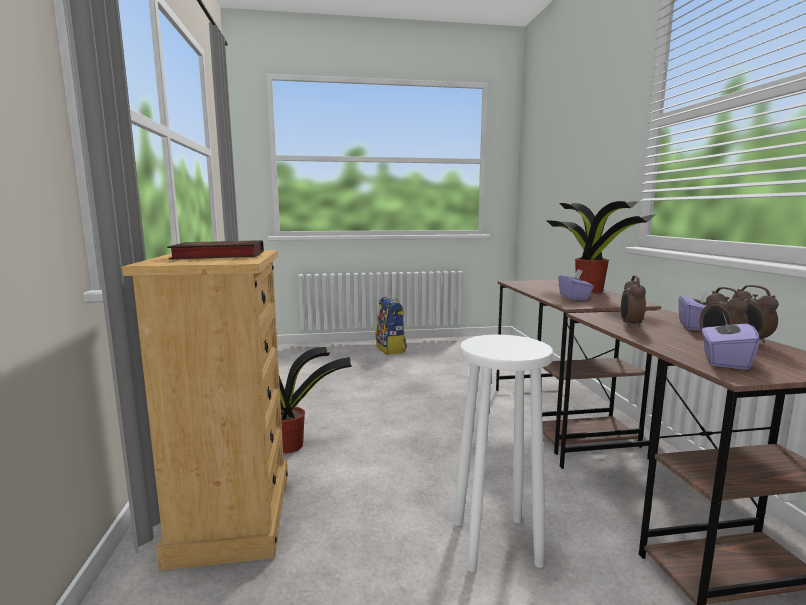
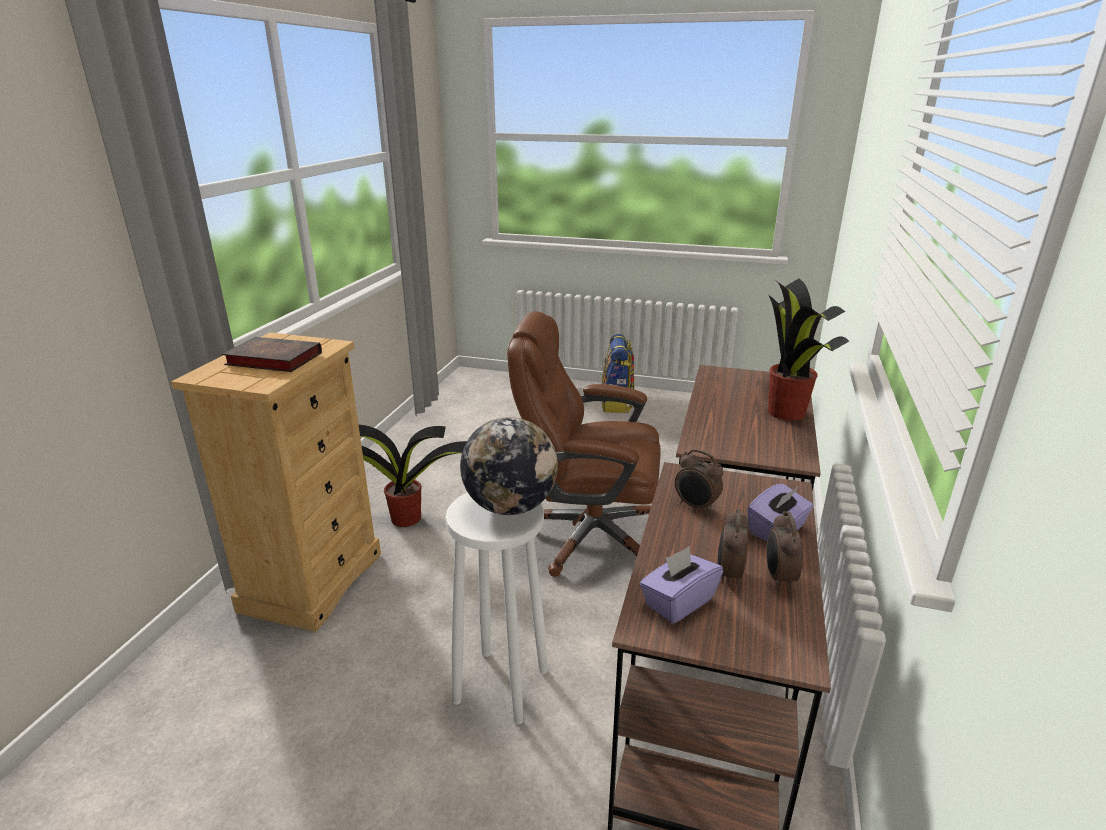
camera: 25 degrees right, 15 degrees up
purple tissue box [558,269,594,300] -> none
alarm clock [621,275,646,328] -> alarm clock turned 90 degrees counterclockwise [675,449,723,514]
none -> globe [460,417,558,515]
none -> brown office chair [507,311,661,577]

